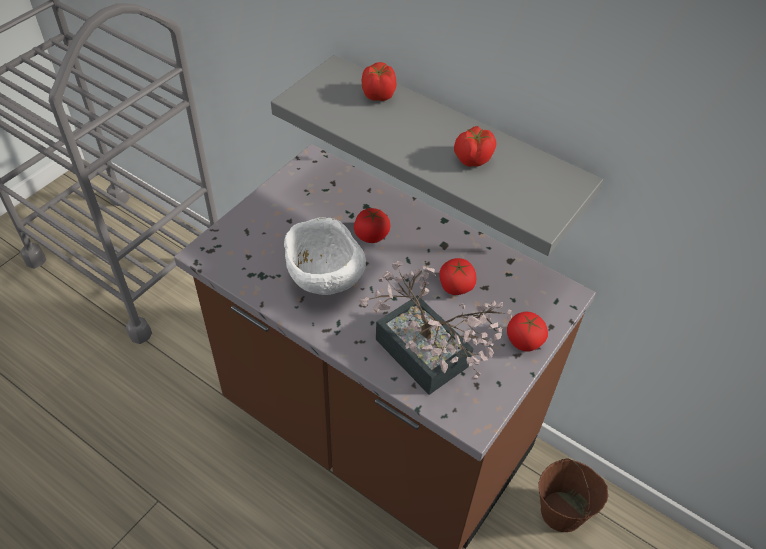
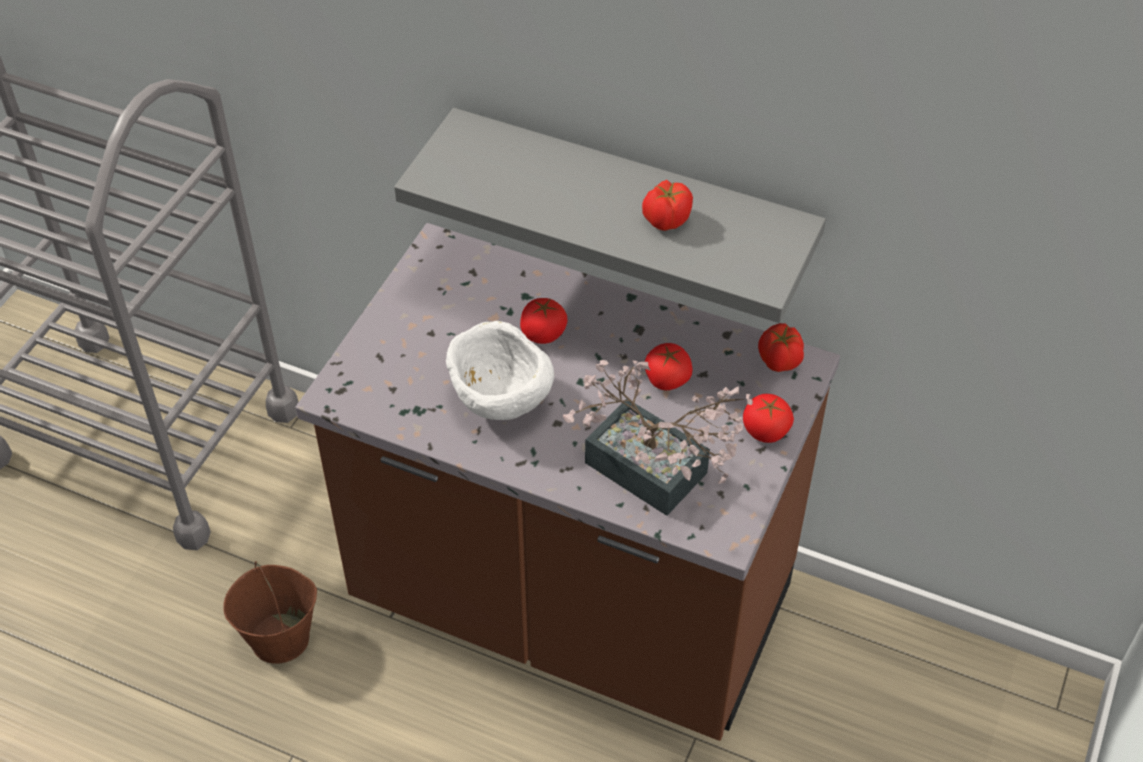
camera: 10 degrees left, 0 degrees up
tomato [362,62,396,101] -> tomato moved to [758,323,804,372]
brown bucket [538,458,608,532] -> brown bucket moved to [223,561,317,664]

